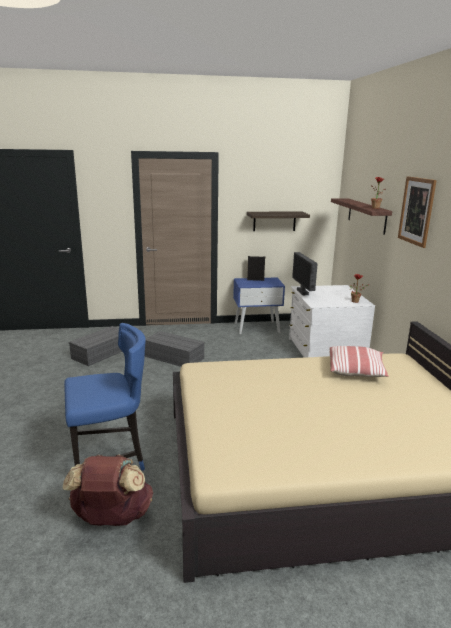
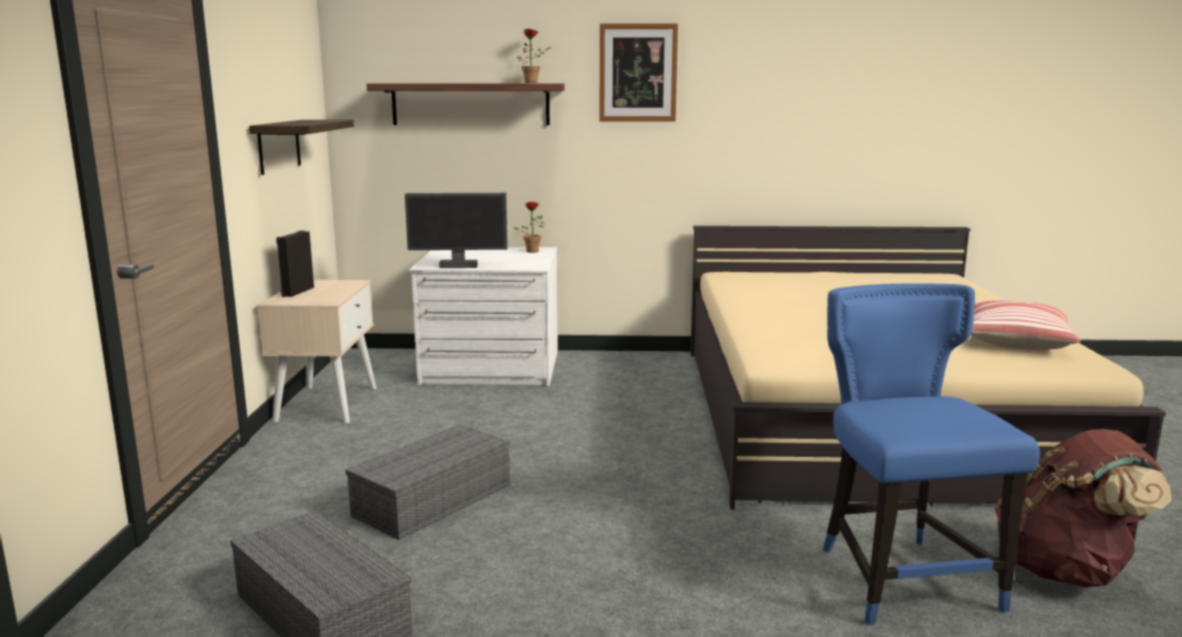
camera: 80 degrees left, 5 degrees down
blue nightstand [233,278,285,334] -> beige nightstand [257,280,377,423]
pillow [329,346,389,377] -> pillow moved to [971,300,1081,350]

